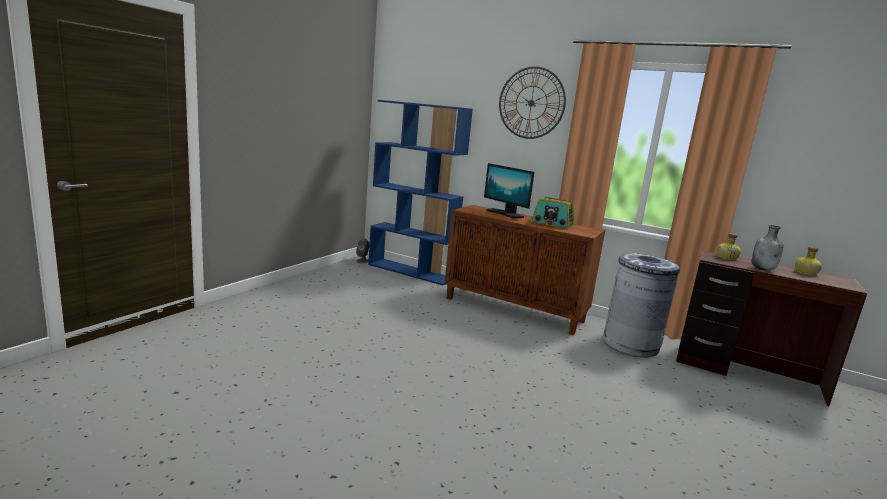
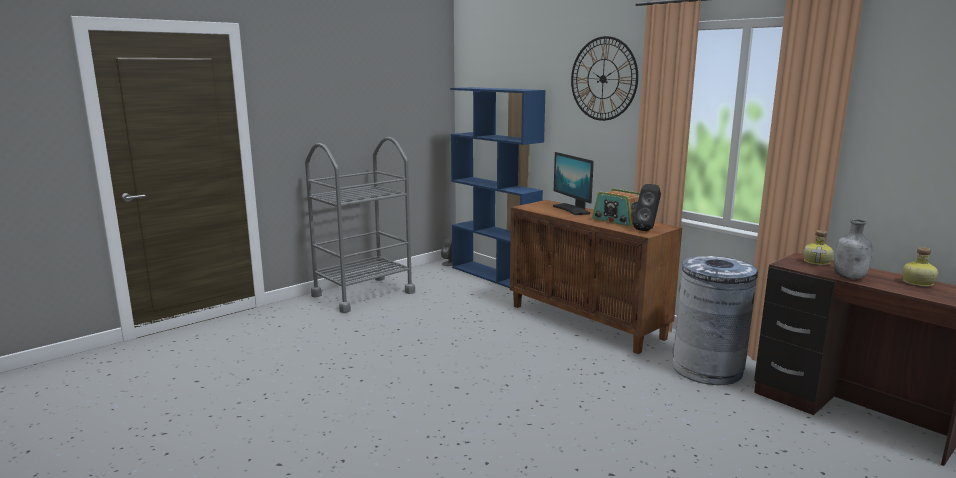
camera: 20 degrees right, 0 degrees up
none -> grey cart [305,137,415,313]
none -> black speaker [633,184,661,231]

